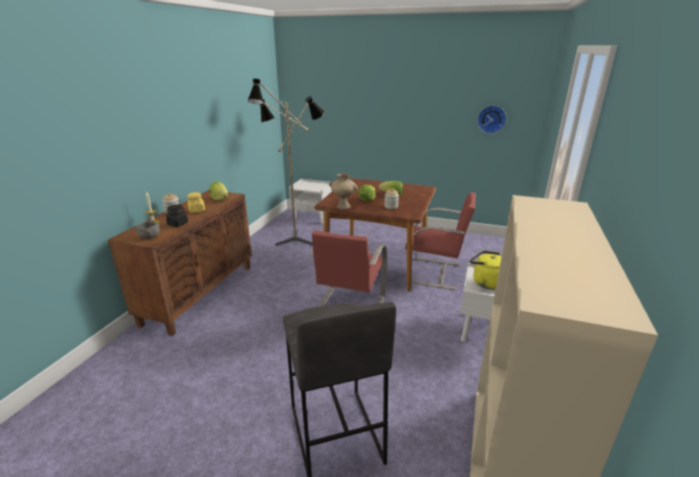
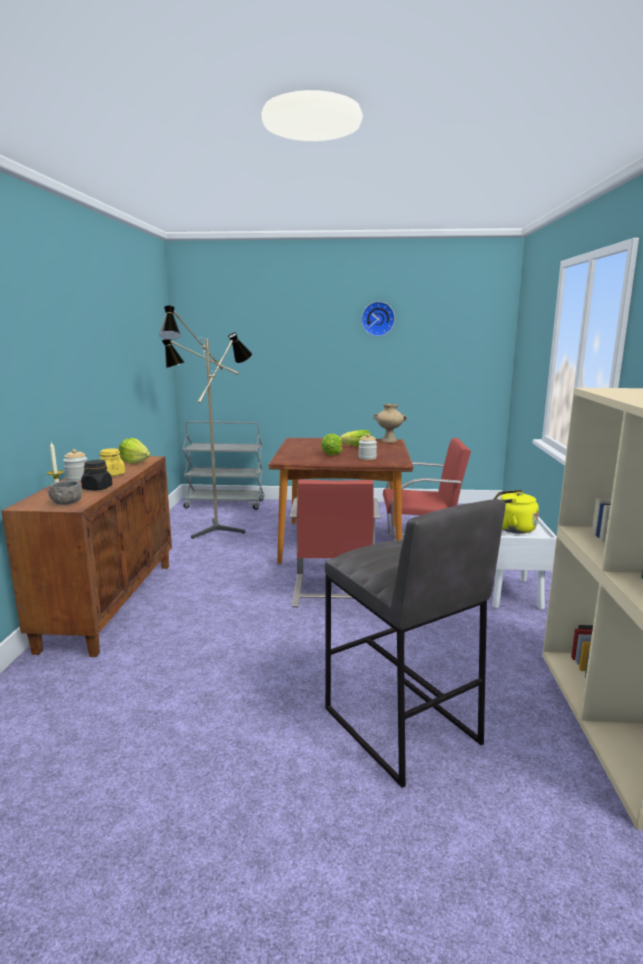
camera: 15 degrees left, 10 degrees down
white nightstand [289,179,332,224] -> grey cart [183,421,265,510]
beige vase [329,173,358,209] -> beige vase moved to [373,404,407,443]
wall clock [477,105,507,134] -> wall clock moved to [361,302,395,336]

